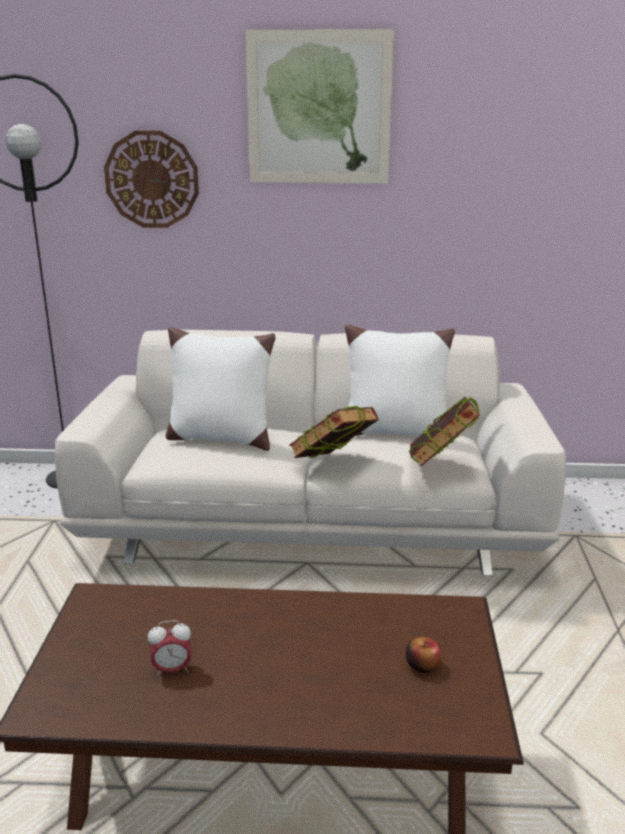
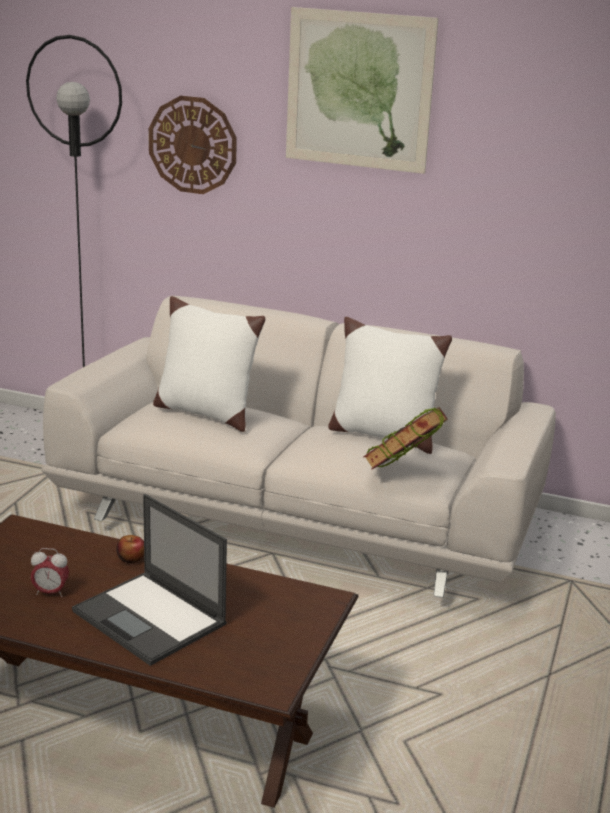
camera: 15 degrees right, 0 degrees up
book [289,406,379,458] -> none
apple [406,637,441,673] -> apple moved to [116,535,144,563]
none -> laptop [72,494,227,666]

